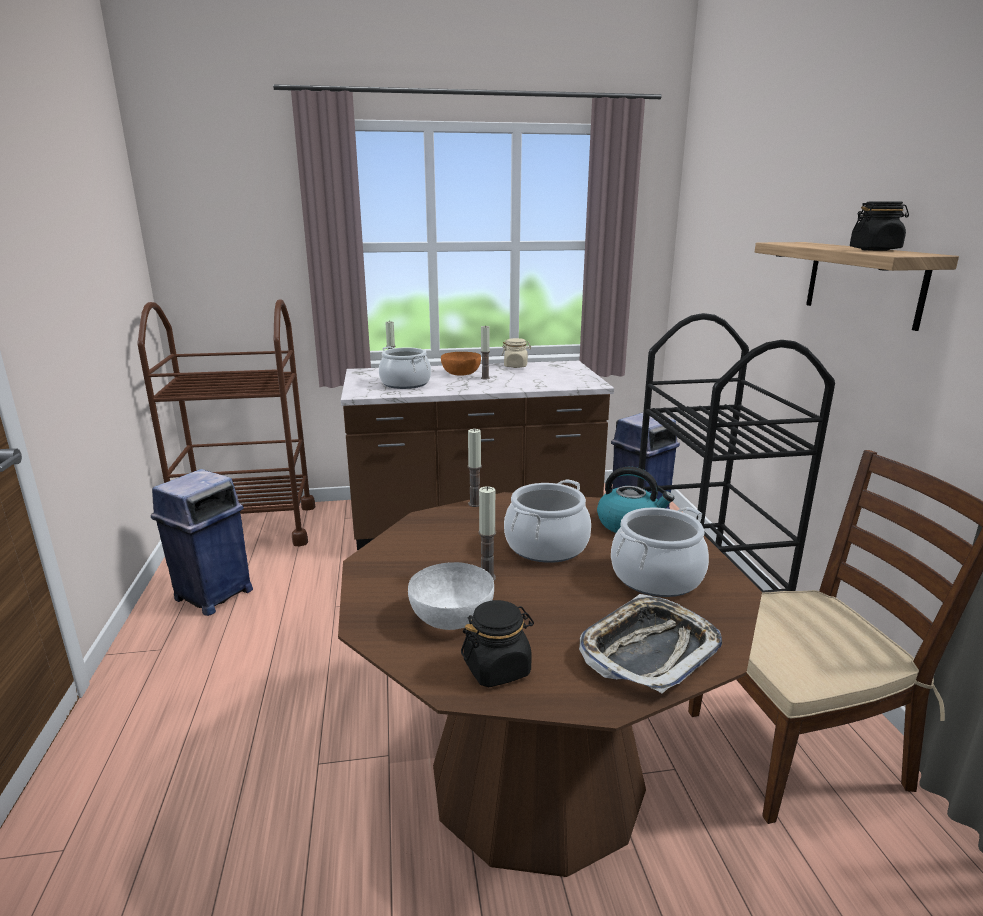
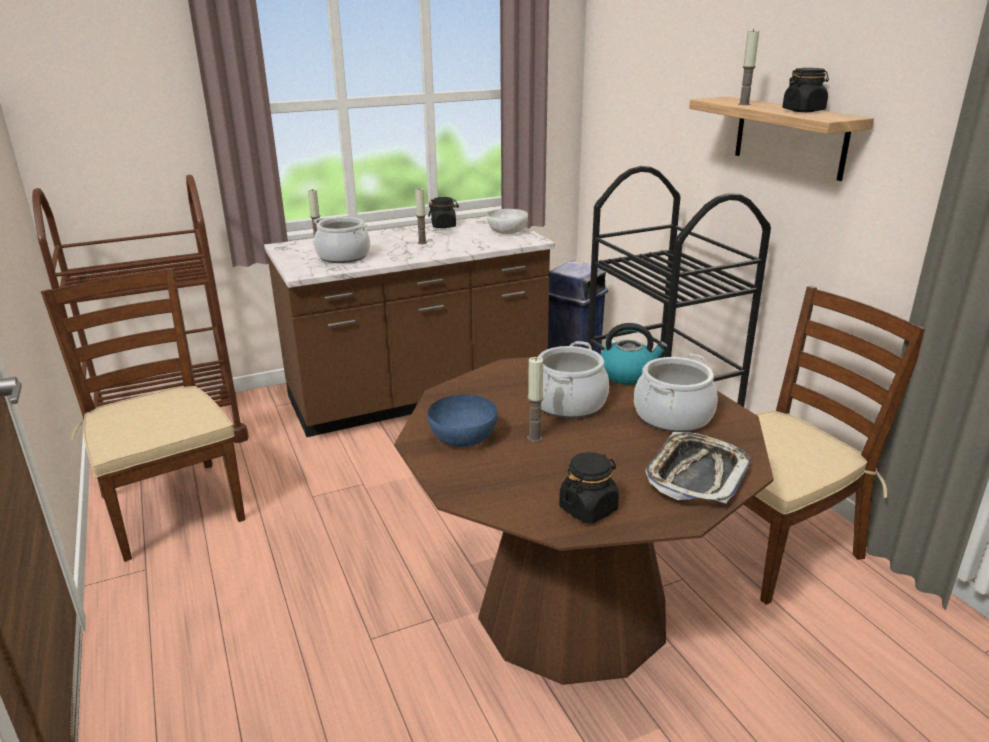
camera: 15 degrees left, 5 degrees up
blue trash can [151,469,253,616] -> brown chair [41,268,245,562]
white bowl [408,562,494,630] -> white bowl moved to [487,209,528,234]
orange bowl [441,352,481,376] -> none
candle [468,429,482,507] -> candle moved to [738,29,759,105]
beige jar [501,338,531,368] -> black jar [428,197,459,228]
none -> blue bowl [428,394,498,447]

